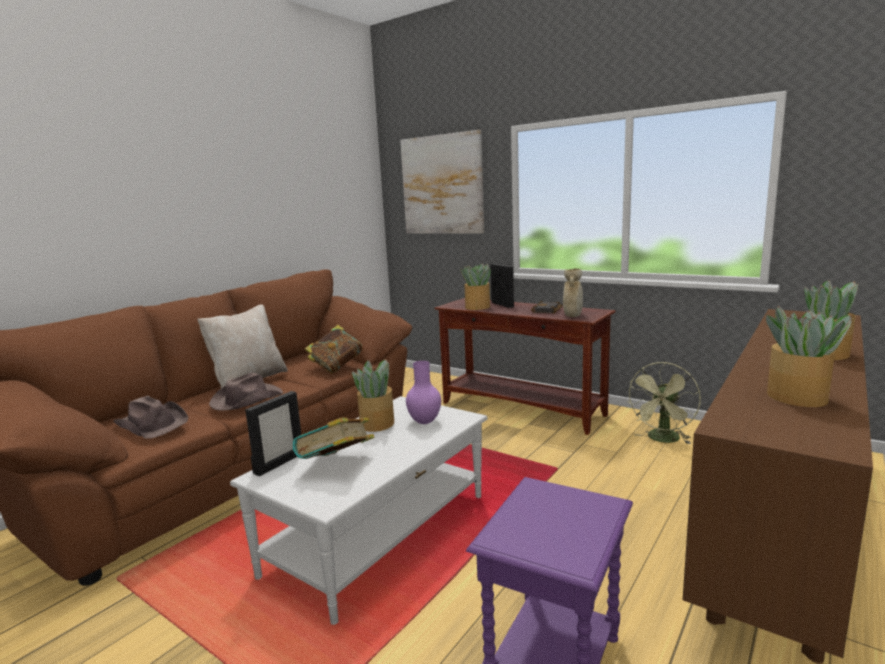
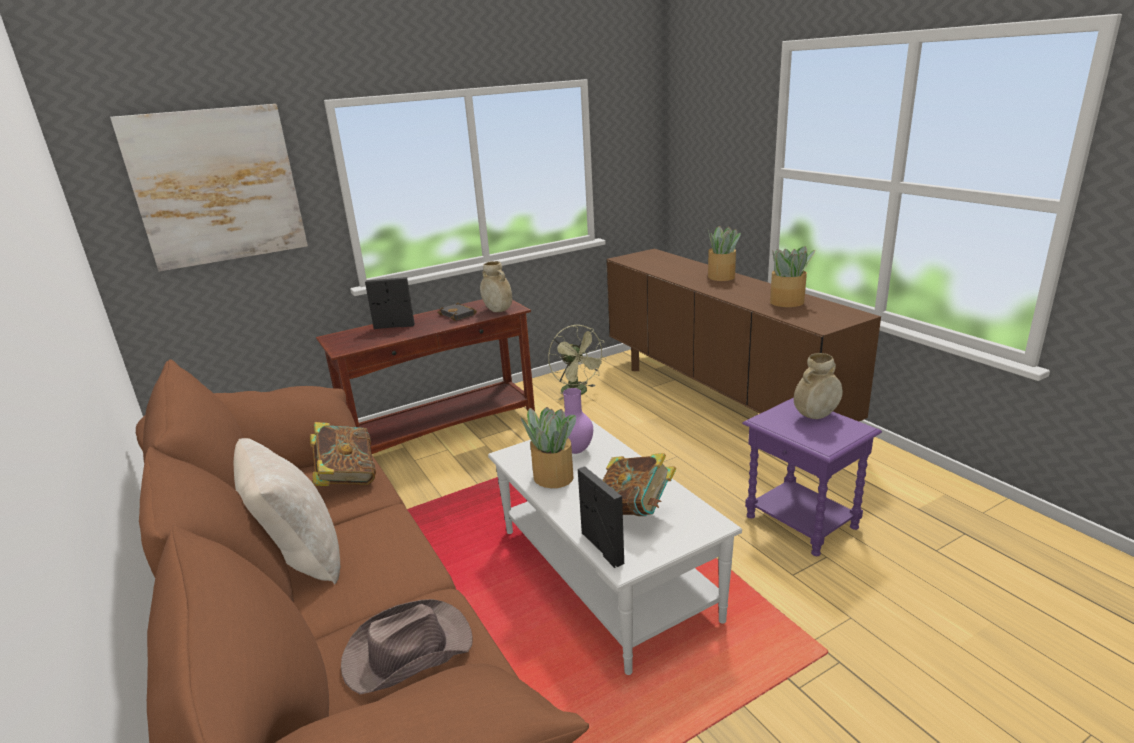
camera: 65 degrees left, 10 degrees up
brown hat [209,373,283,411] -> none
potted plant [460,264,491,310] -> none
none -> beige vase [794,353,843,419]

